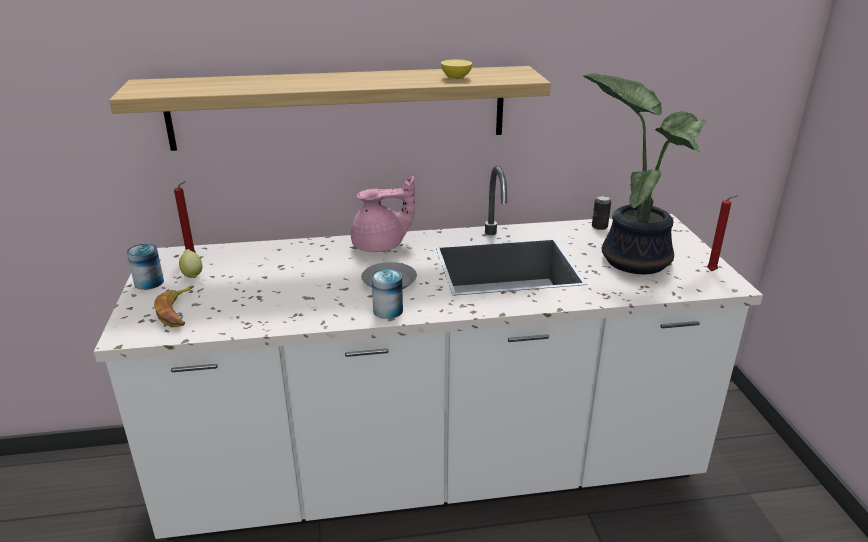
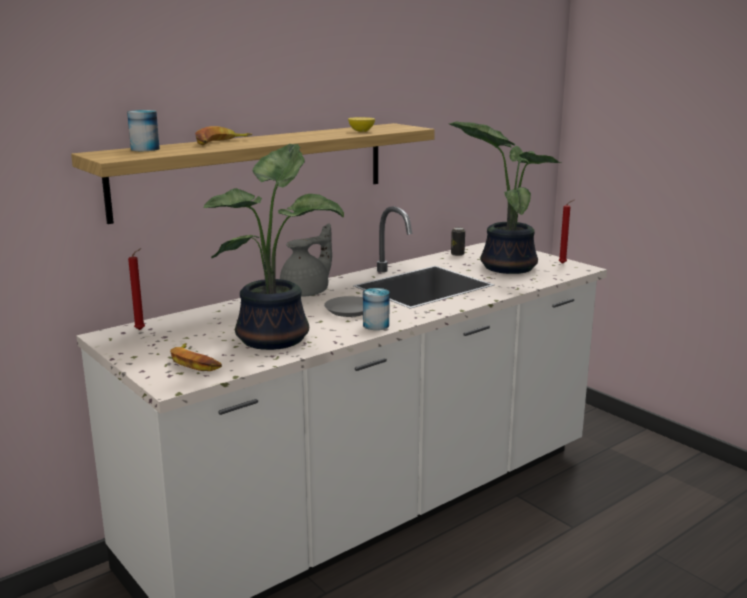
camera: 30 degrees left, 10 degrees down
can [127,244,164,290] -> can moved to [127,110,160,151]
lemon [179,249,202,278] -> none
pink teapot [351,176,415,252] -> grey teapot [280,223,332,297]
none -> banana [195,126,253,145]
none -> potted plant [204,144,344,350]

